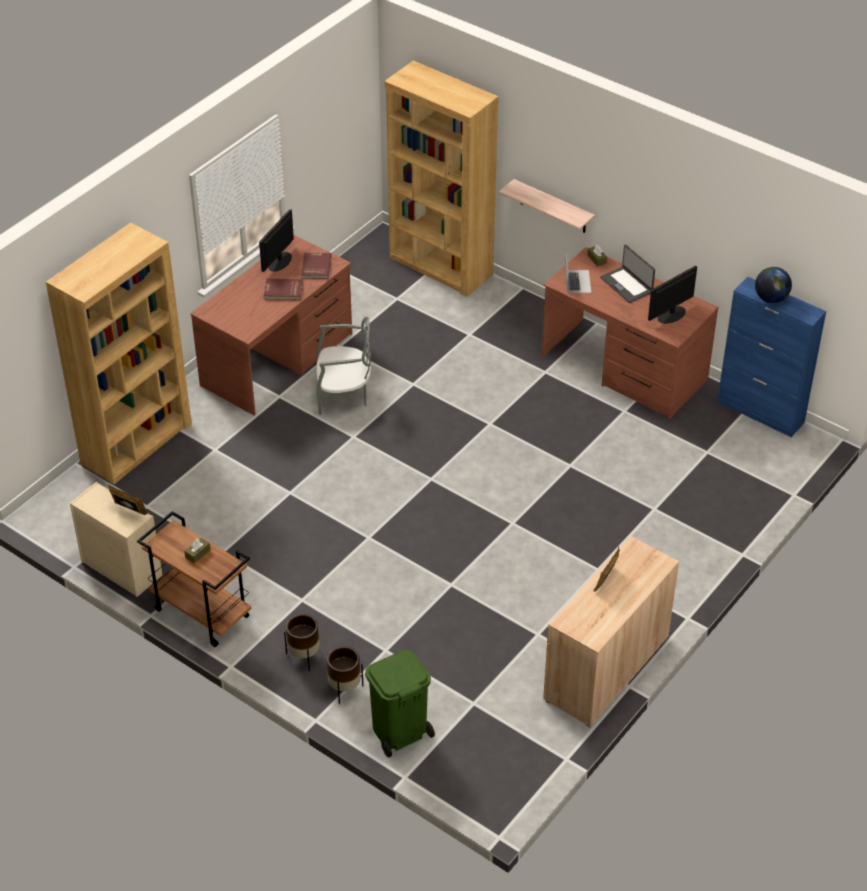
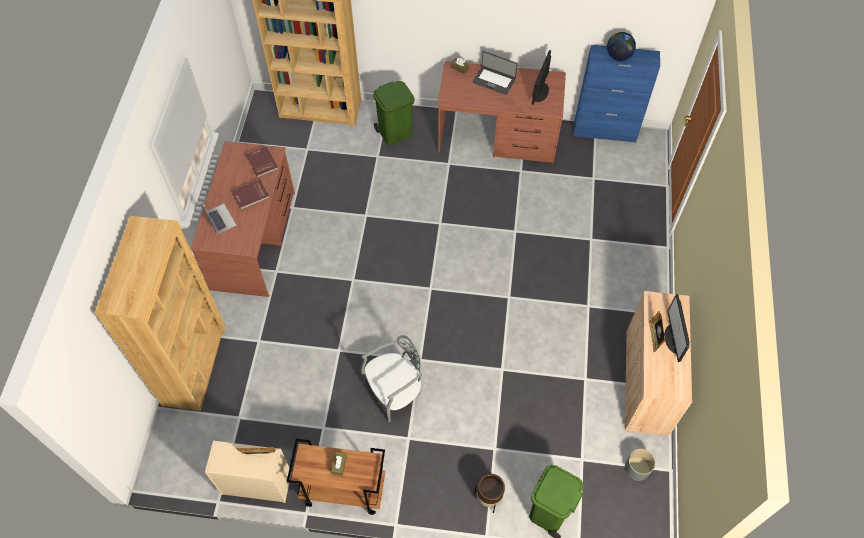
camera: 30 degrees left, 15 degrees up
monitor [259,209,294,272] -> monitor moved to [665,294,690,362]
brown planter [284,614,319,671] -> none
grey chair [316,317,371,415] -> grey chair moved to [361,335,422,422]
shelf [499,179,595,233] -> none
laptop [565,254,591,293] -> laptop moved to [201,202,237,234]
none -> green trash can [373,81,414,145]
none -> grey planter [625,449,655,481]

